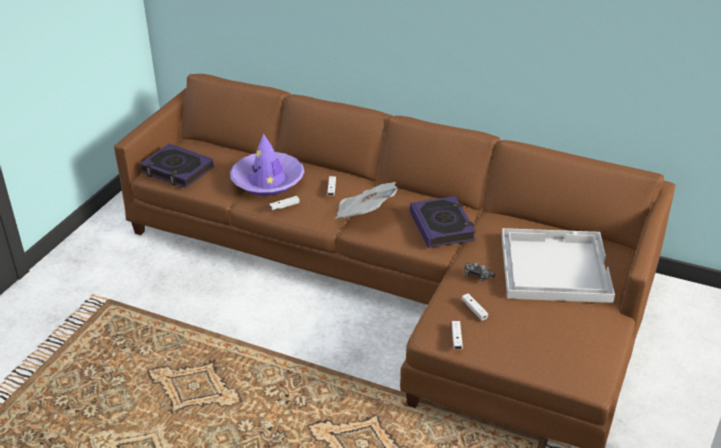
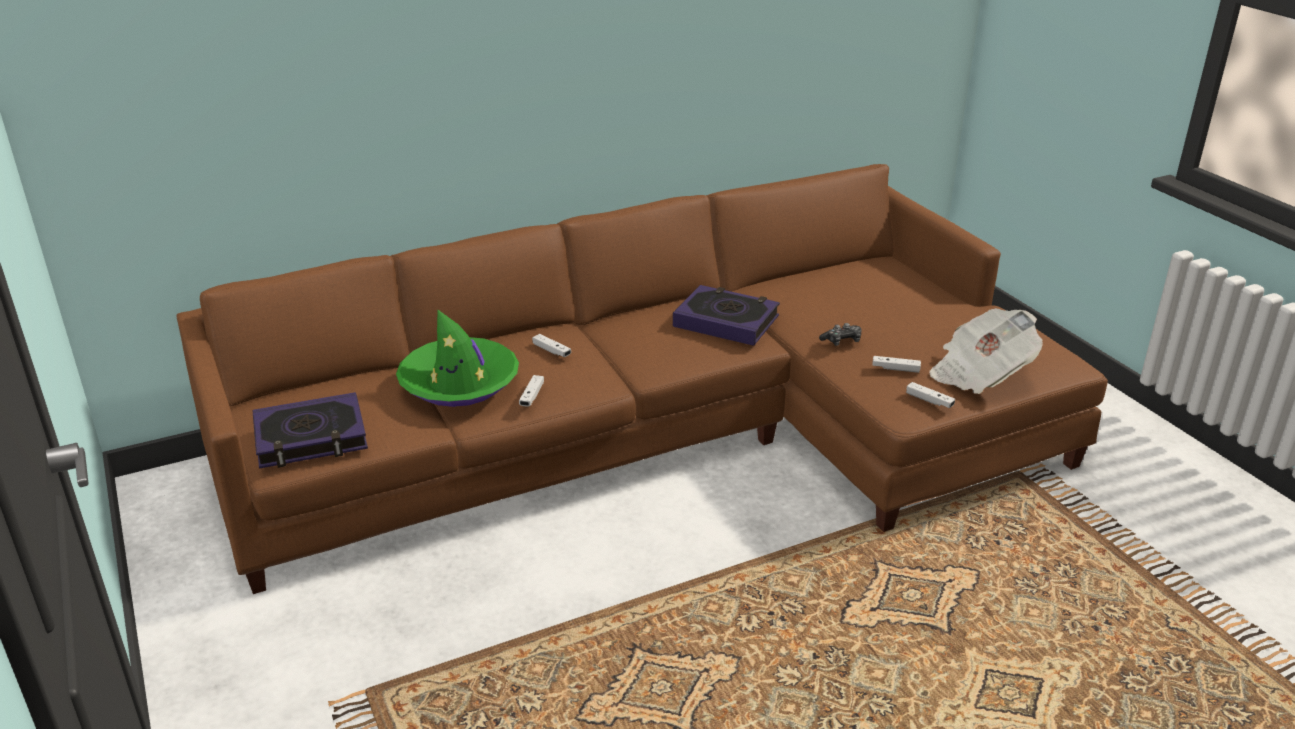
camera: 50 degrees left, 5 degrees down
purple hat [230,133,305,196] -> green hat [396,310,519,407]
newspaper [335,182,398,219] -> newspaper moved to [929,308,1043,394]
white tray [502,228,615,303] -> none

